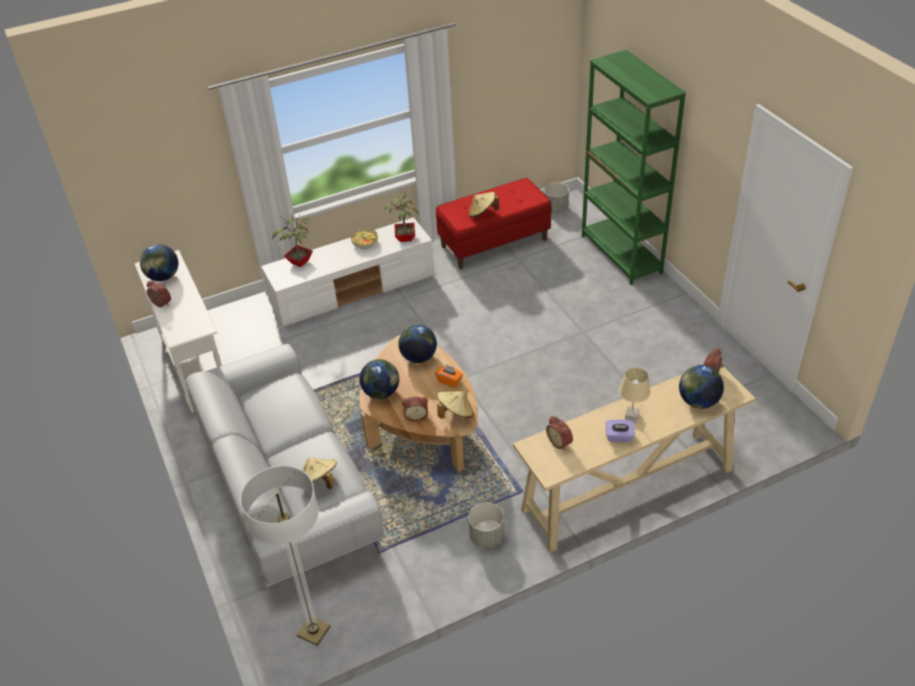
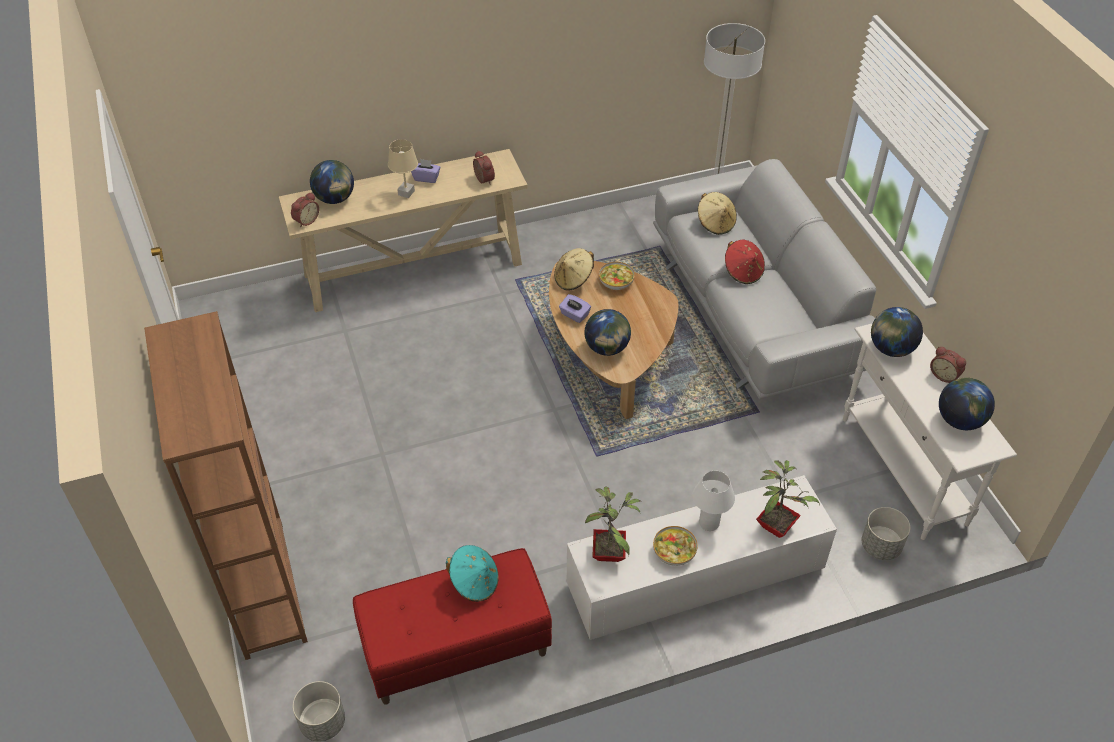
camera: 175 degrees left, 5 degrees up
globe [360,359,399,399] -> globe moved to [871,307,923,357]
alarm clock [402,397,428,422] -> bowl [599,262,635,290]
orange tissue box [435,364,463,388] -> purple tissue box [559,294,591,323]
grey planter [468,502,504,548] -> grey planter moved to [861,507,910,560]
beige hat [469,192,499,217] -> turquoise hat [446,545,499,602]
green bookcase [582,50,686,285] -> brown bookcase [144,311,308,660]
none -> white table lamp [692,471,735,531]
none -> red hat [725,240,765,284]

